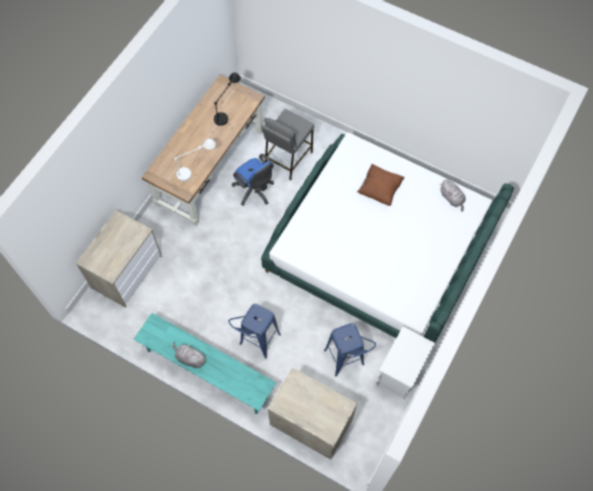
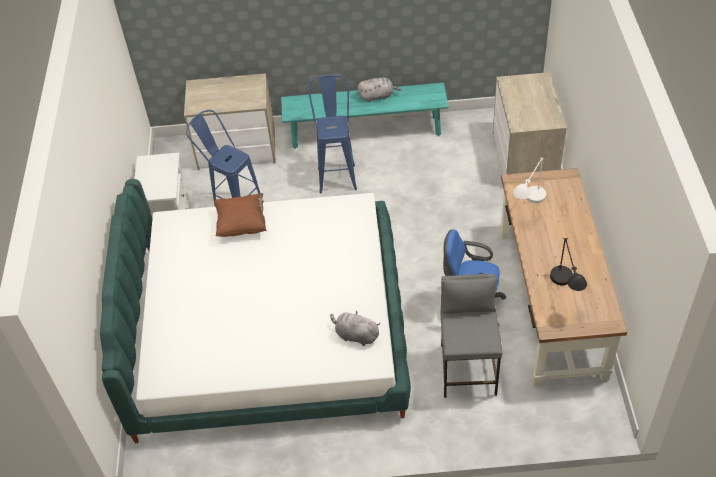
camera: 150 degrees right, 15 degrees down
brown pillow [357,164,405,206] -> brown pillow moved to [214,193,267,237]
grey plush toy [440,179,466,212] -> grey plush toy moved to [330,311,380,346]

